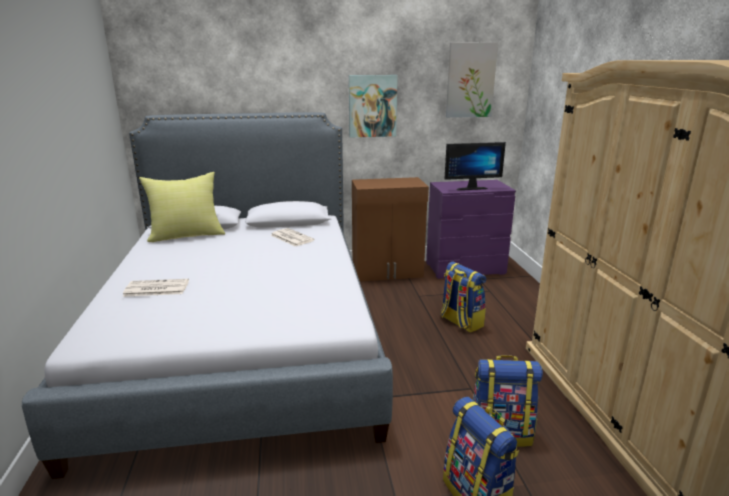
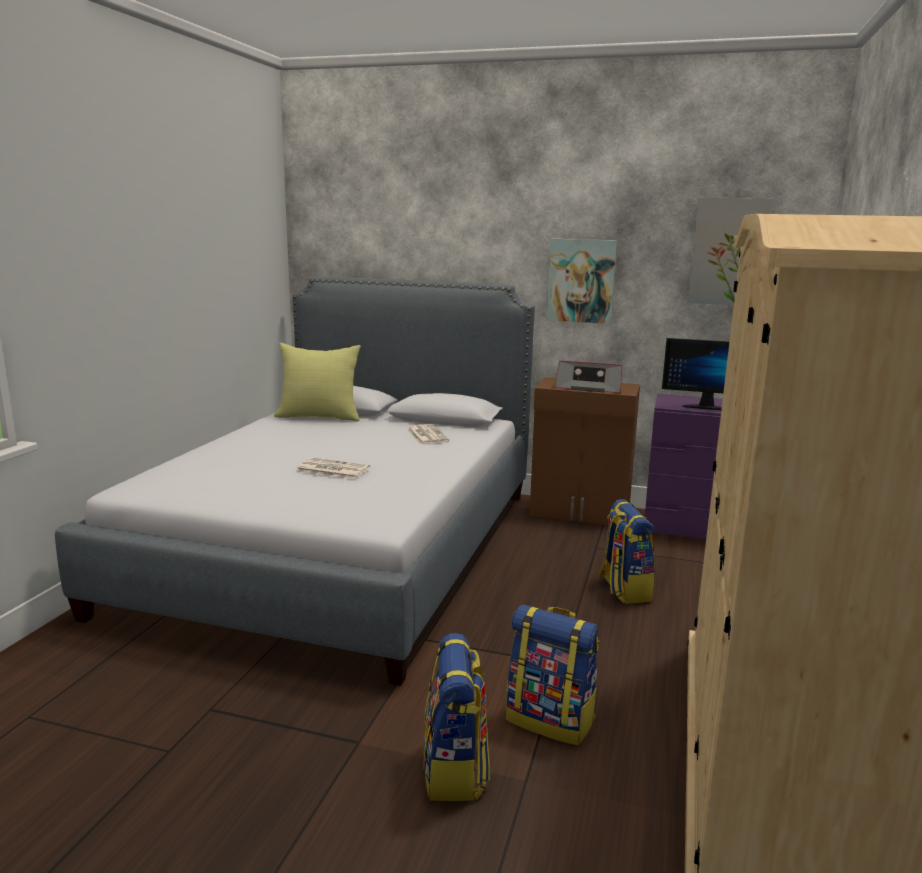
camera: 25 degrees right, 5 degrees down
newspaper [122,279,189,297] -> newspaper moved to [296,458,370,479]
none -> radio [555,361,622,393]

